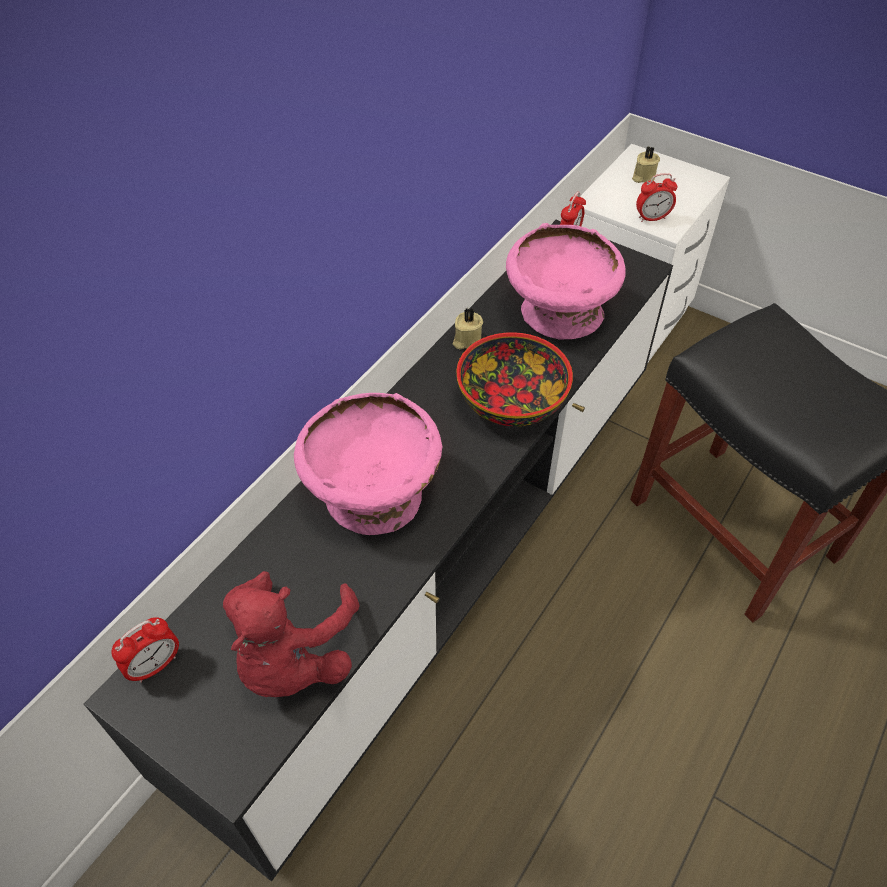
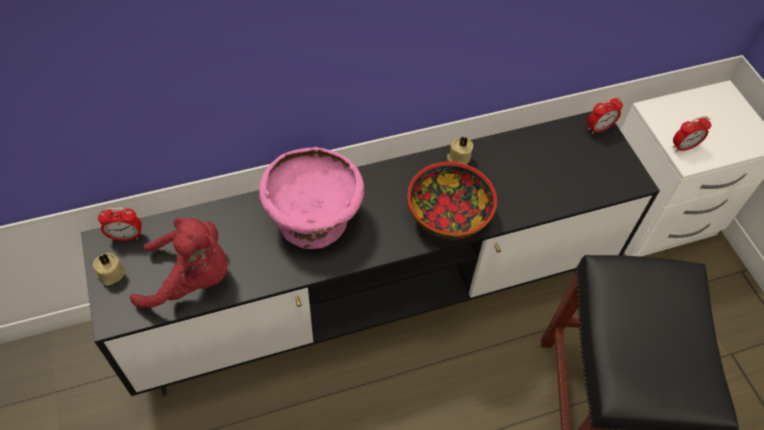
camera: 35 degrees right, 5 degrees up
red plush toy [223,571,359,697] -> red plush toy turned 135 degrees counterclockwise [130,218,227,308]
pink bowl [506,223,626,339] -> none
beige candle [632,147,660,183] -> beige candle moved to [93,253,126,285]
alarm clock [636,173,678,222] -> alarm clock turned 45 degrees counterclockwise [673,116,711,152]

